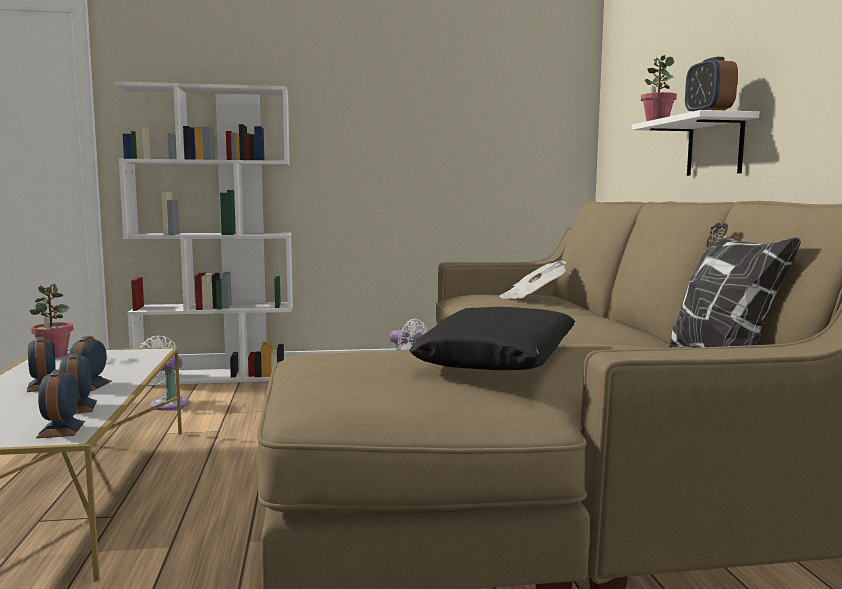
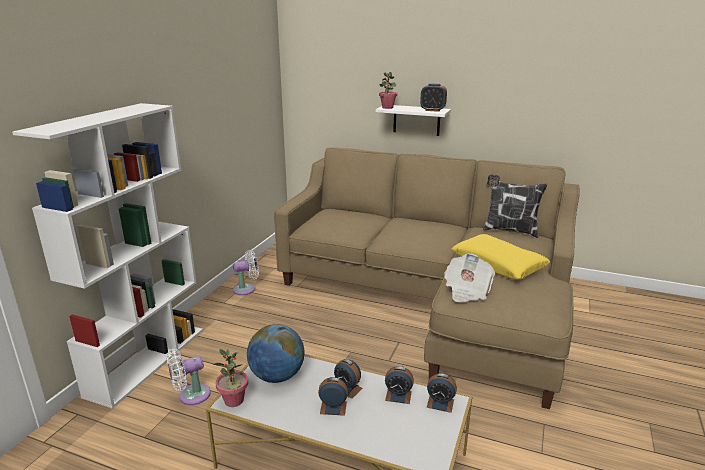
camera: 60 degrees left, 15 degrees up
black pillow [409,307,575,370] -> yellow pillow [452,234,550,280]
newspaper [499,261,567,299] -> newspaper moved to [444,253,495,303]
none -> globe [247,324,305,383]

